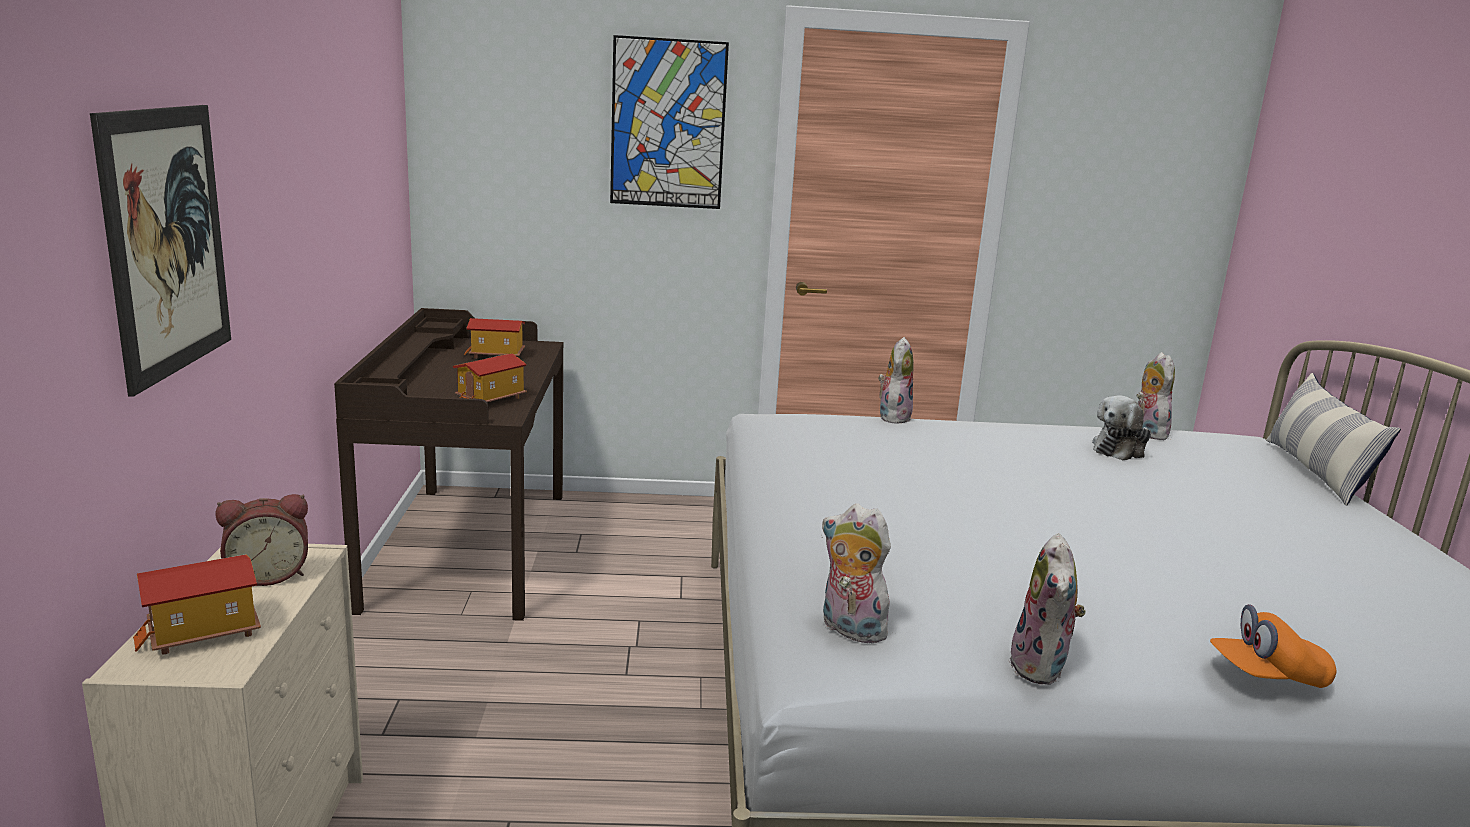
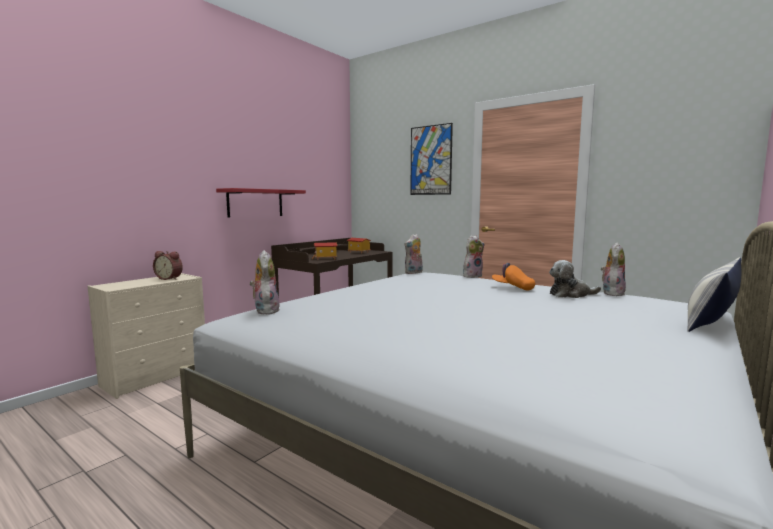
camera: 40 degrees right, 10 degrees down
picture [90,105,231,397] -> none
toy house [133,554,261,655] -> none
plush toy [1009,533,1086,685] -> plush toy moved to [404,234,423,274]
orange cap [1210,604,1337,688] -> orange cap moved to [492,263,535,290]
none -> red shelf [216,188,306,218]

